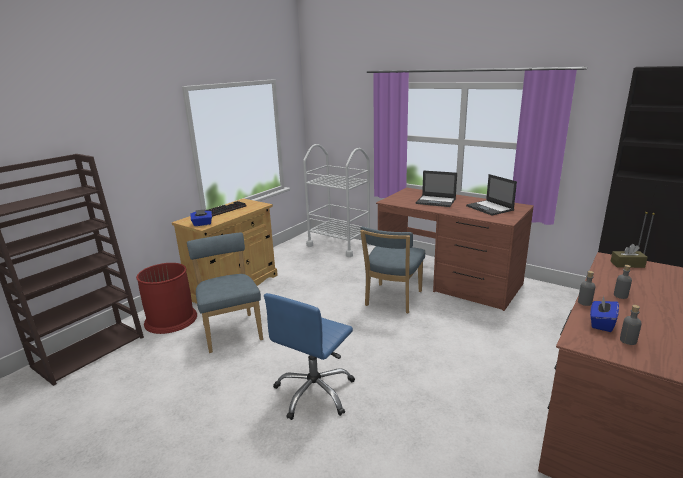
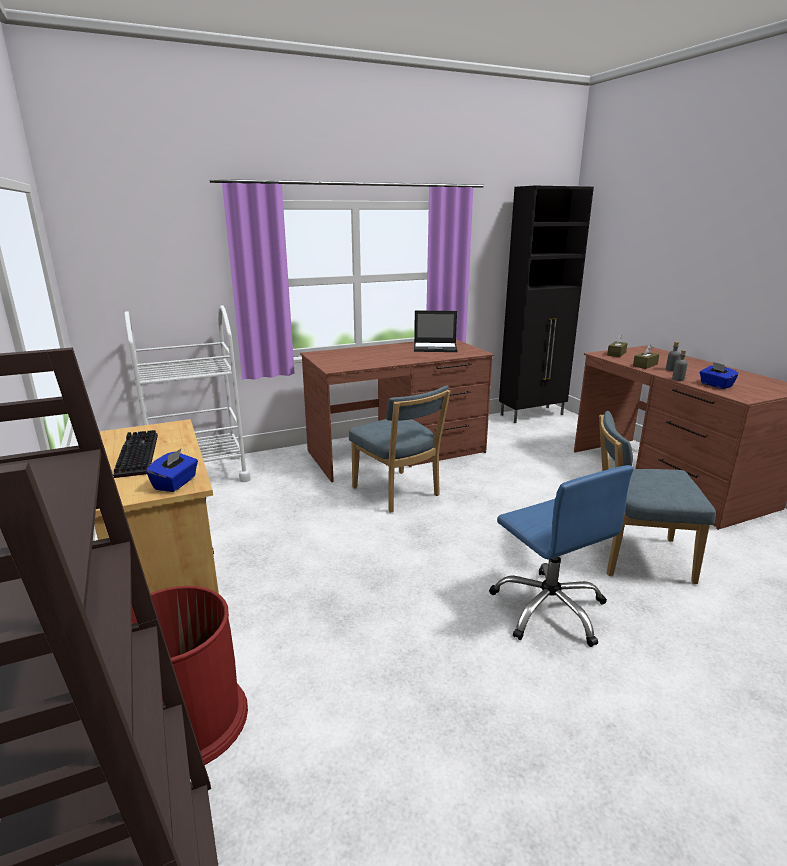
camera: 60 degrees left, 0 degrees up
blue chair [187,232,263,353] -> blue chair moved to [599,411,716,584]
laptop [416,170,457,207] -> none
grey bottle [620,305,642,345] -> none
none -> brown tissue box [633,345,659,369]

